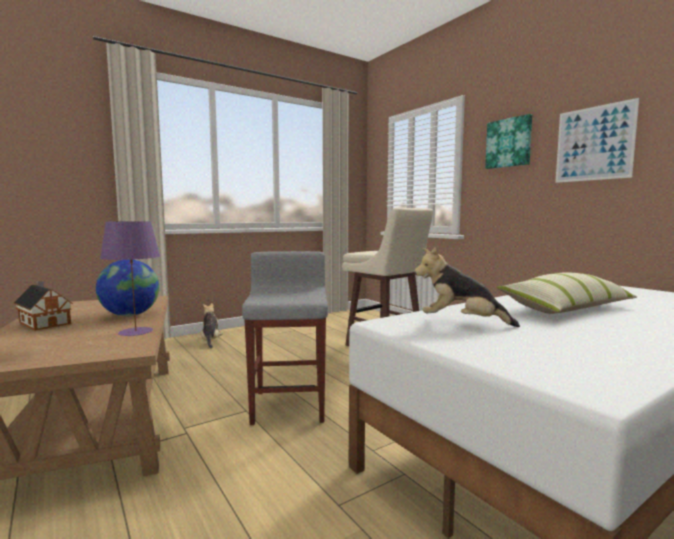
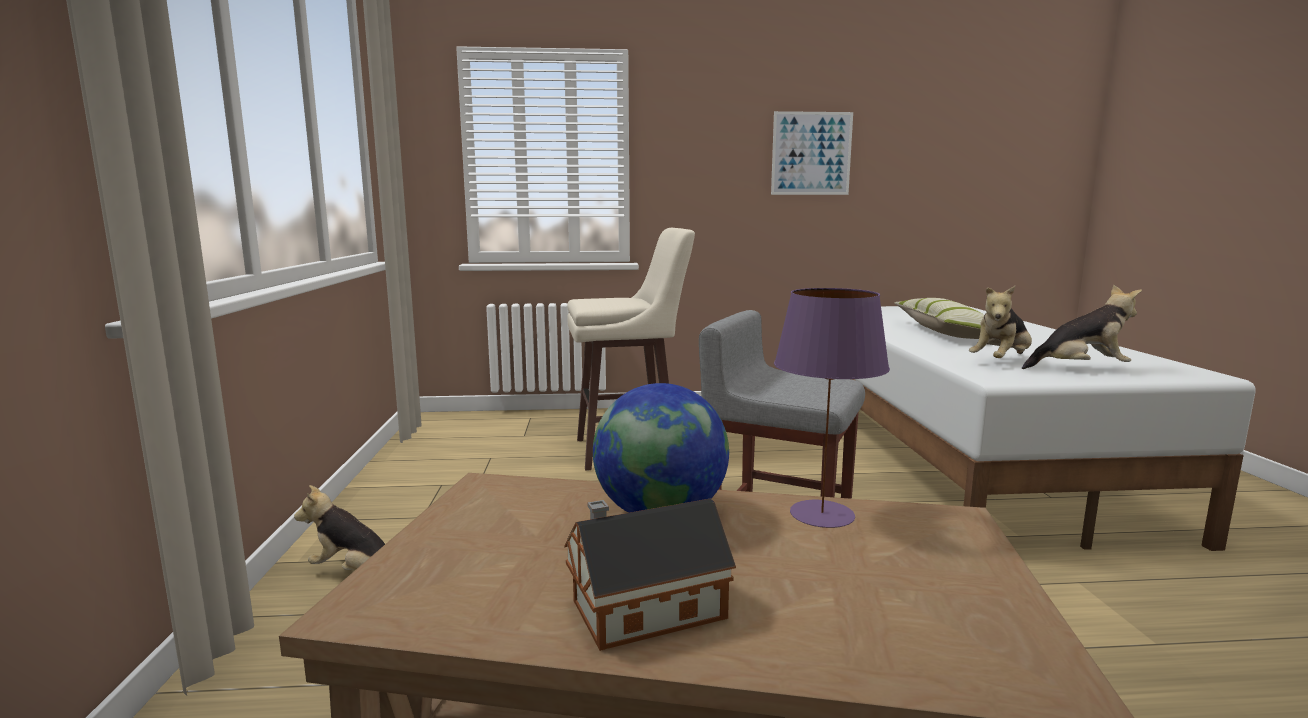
camera: 60 degrees left, 5 degrees up
picture [485,114,532,169] -> none
none -> plush toy [1022,285,1142,369]

